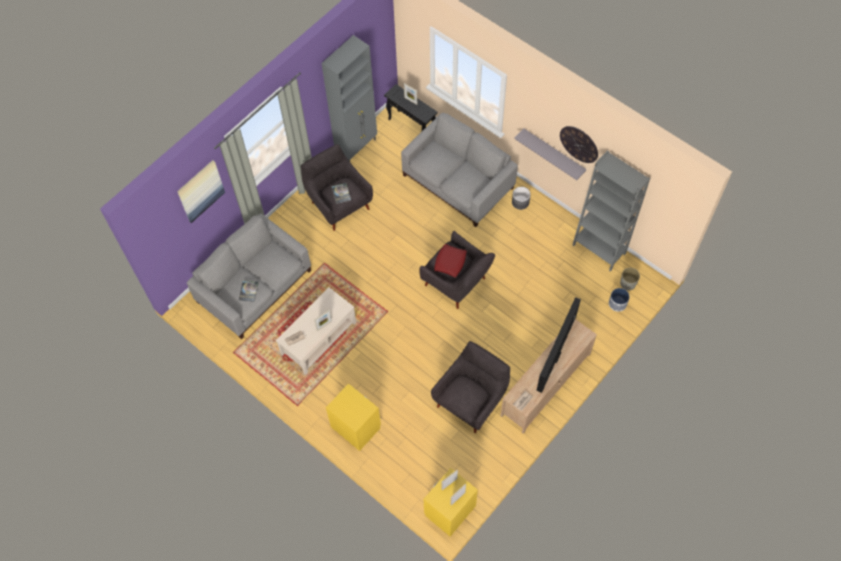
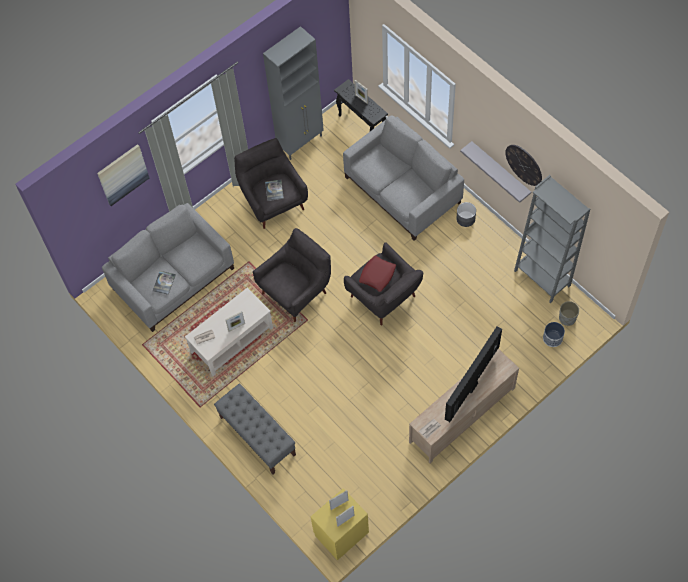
camera: 10 degrees right, 0 degrees up
yellow nightstand [326,383,381,451] -> grey bench [214,383,296,474]
grey armchair [431,341,510,433] -> grey armchair moved to [253,228,331,322]

